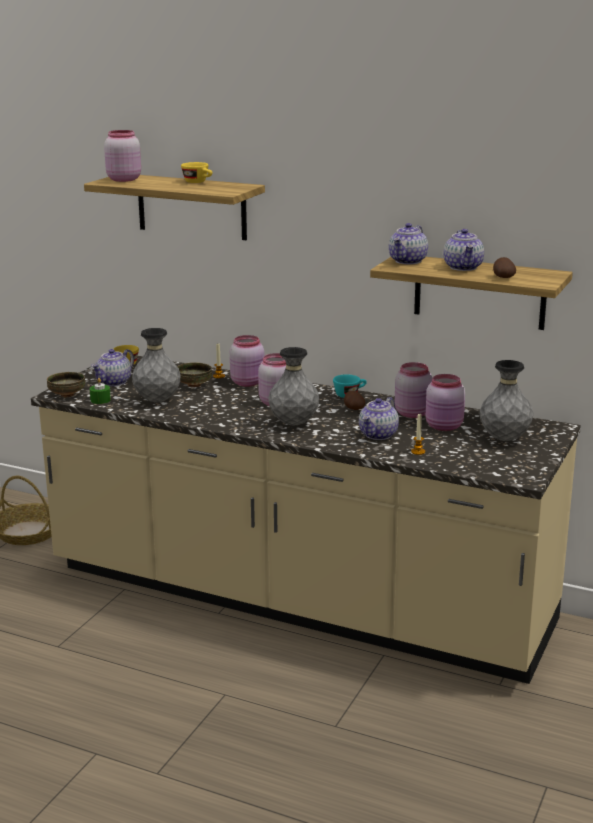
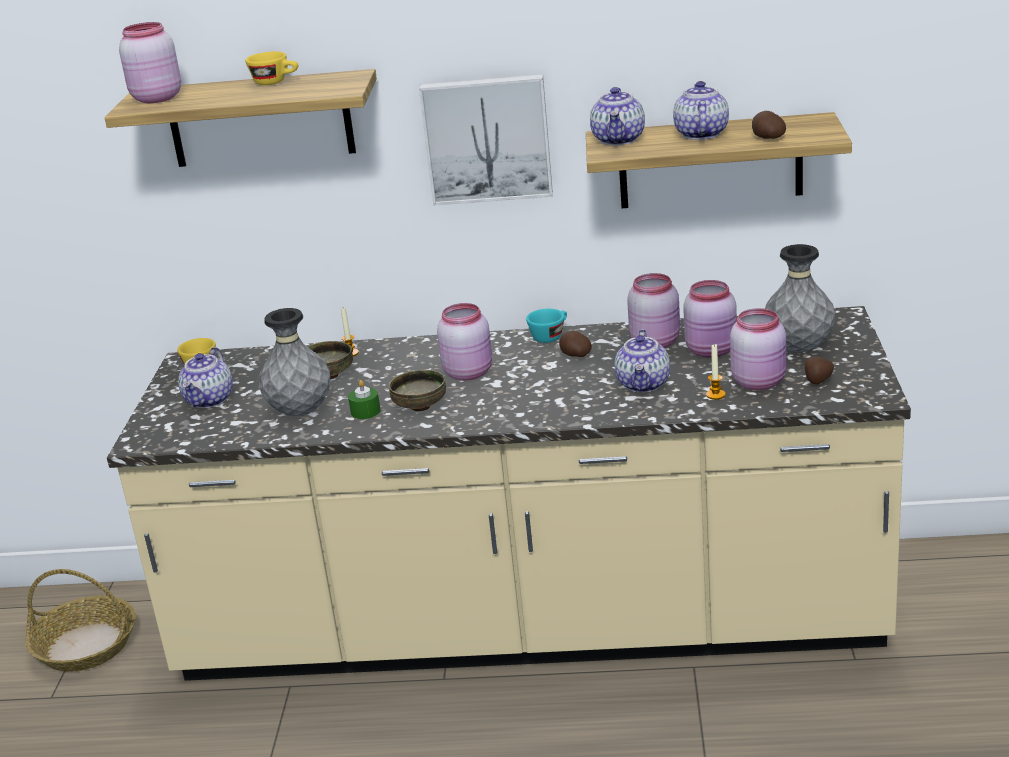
camera: 20 degrees left, 5 degrees up
bowl [47,372,85,397] -> bowl moved to [389,369,446,411]
green candle [90,378,111,404] -> green candle moved to [348,380,381,419]
pink jar [230,335,265,387] -> pink jar moved to [730,308,786,390]
grey vase [269,347,319,425] -> none
teapot [444,229,484,271] -> teapot turned 150 degrees counterclockwise [673,81,729,140]
none -> picture [419,74,553,206]
none -> potato [805,356,834,385]

